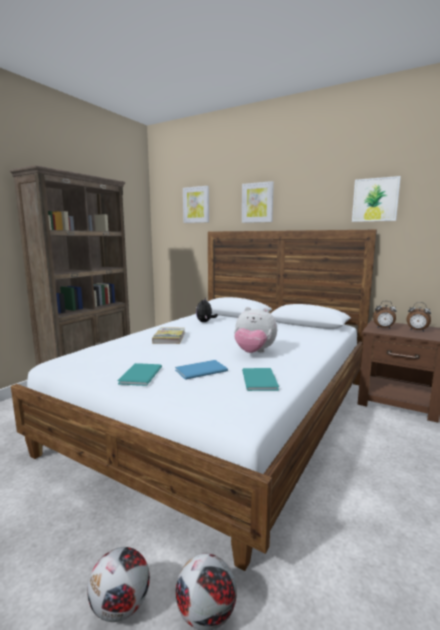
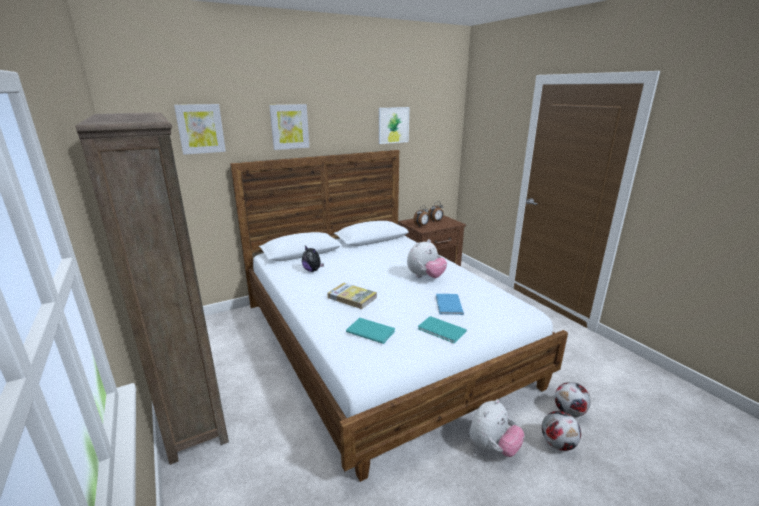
camera: 60 degrees left, 10 degrees up
turquoise book [242,368,279,391] -> turquoise book moved to [346,318,395,344]
none -> plush toy [469,399,525,457]

